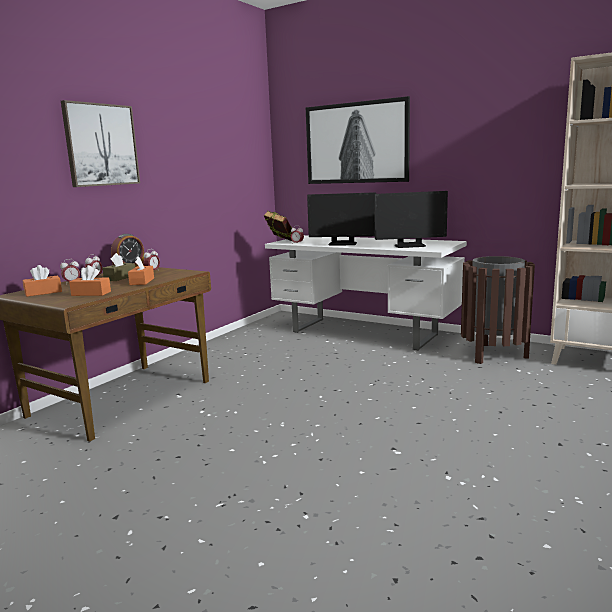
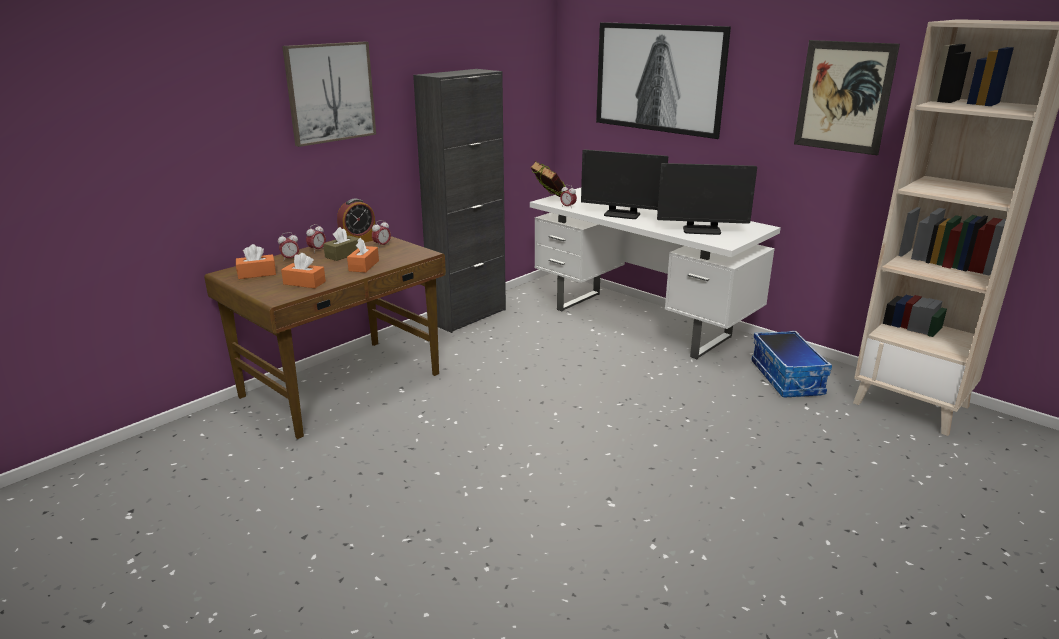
camera: 10 degrees right, 10 degrees up
brown trash can [461,256,535,364] -> storage box [751,331,832,398]
none -> black cabinet [413,69,506,333]
none -> picture [794,40,900,155]

